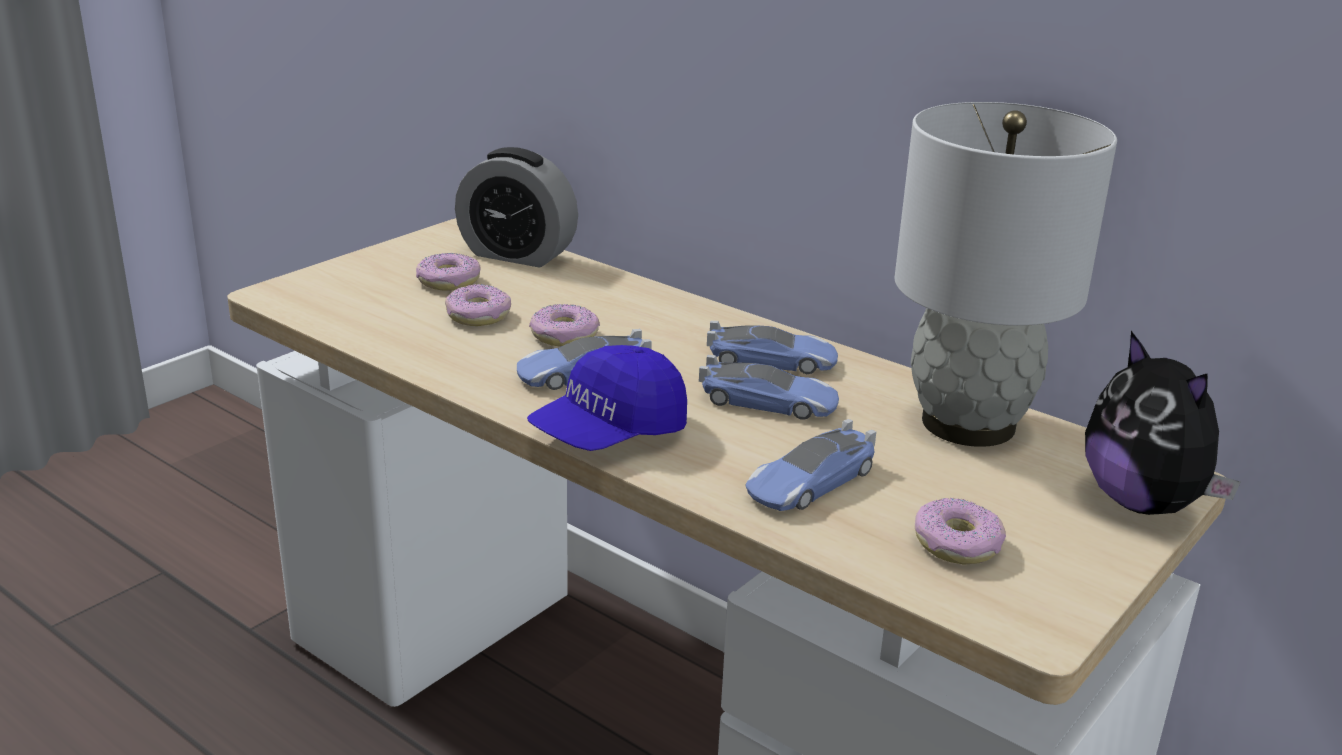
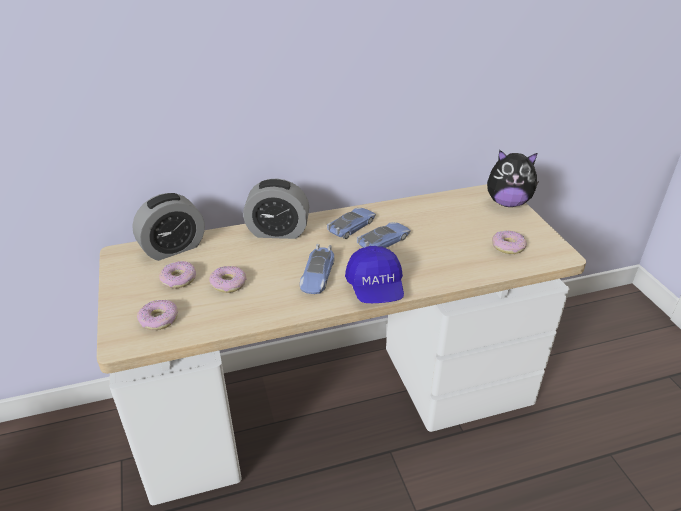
camera: 55 degrees left, 10 degrees up
donut [529,304,600,347] -> donut moved to [137,300,178,330]
toy car [745,419,876,511] -> none
white table lamp [895,102,1117,447] -> none
none -> alarm clock [243,179,309,239]

